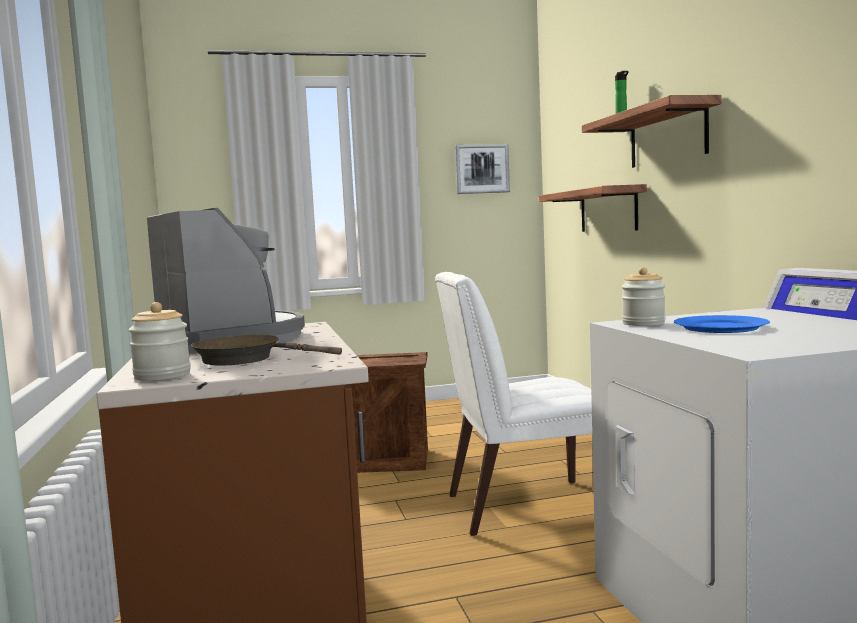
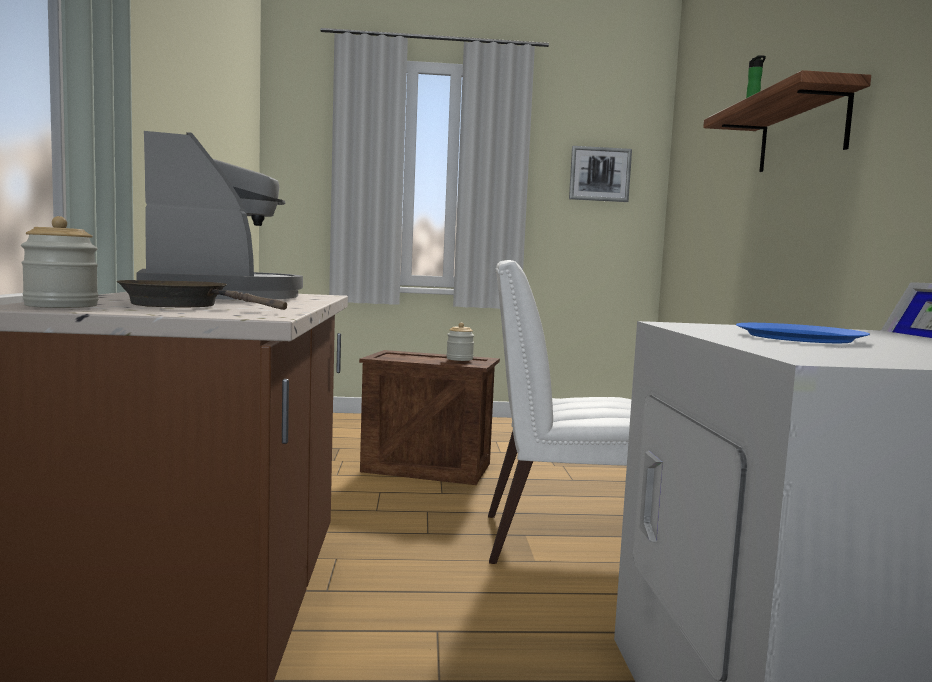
camera: 10 degrees right, 0 degrees up
shelf [539,184,647,232] -> none
jar [621,267,666,326] -> jar moved to [446,323,474,361]

